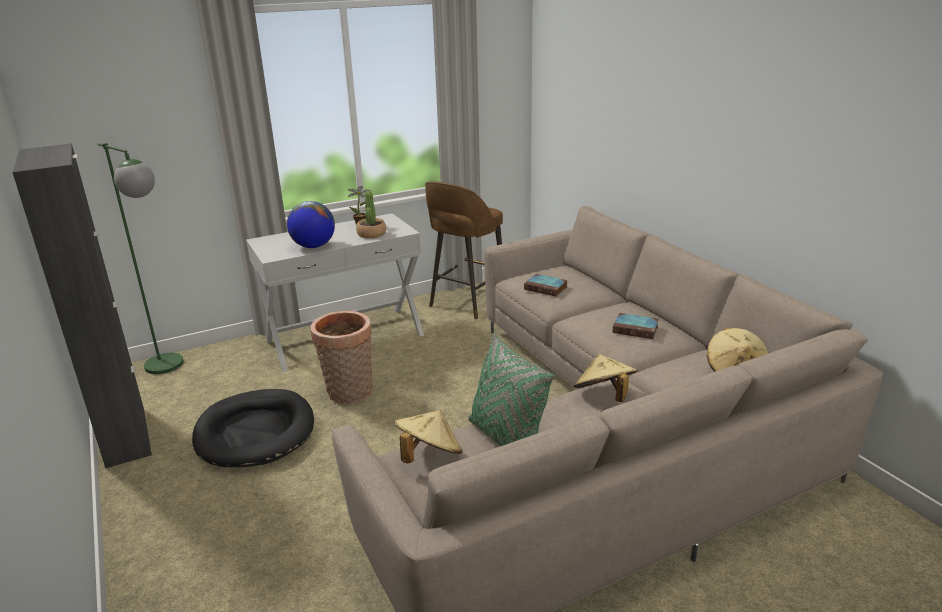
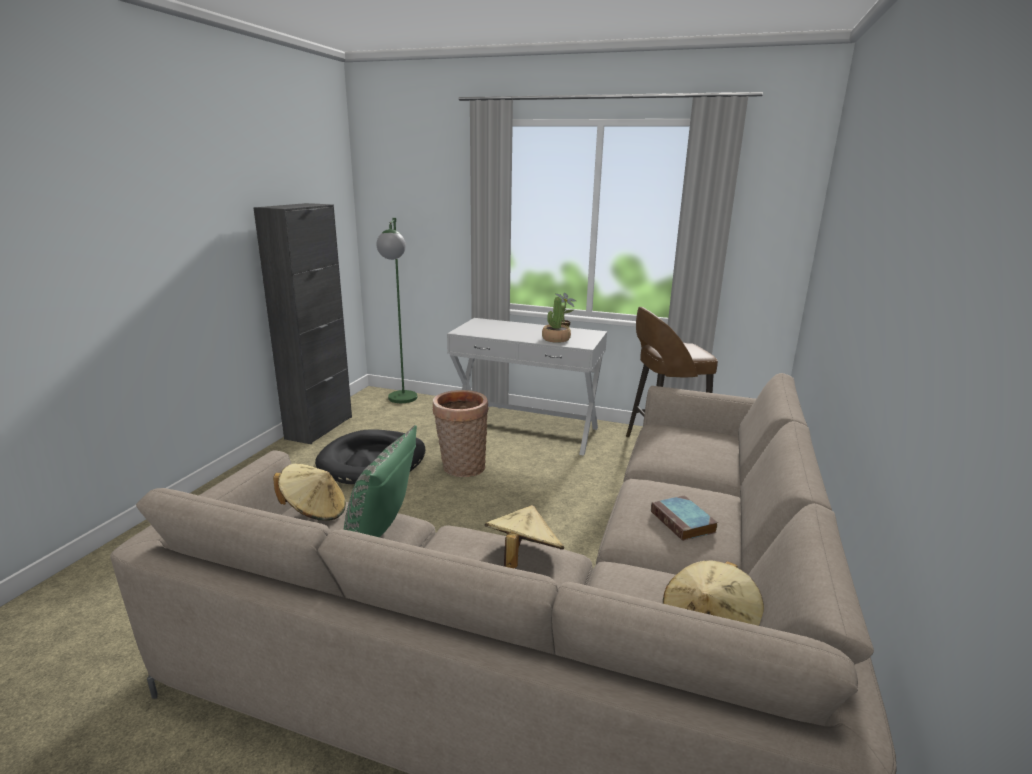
camera: 45 degrees right, 5 degrees down
globe [287,201,335,248] -> none
book [524,274,568,297] -> none

